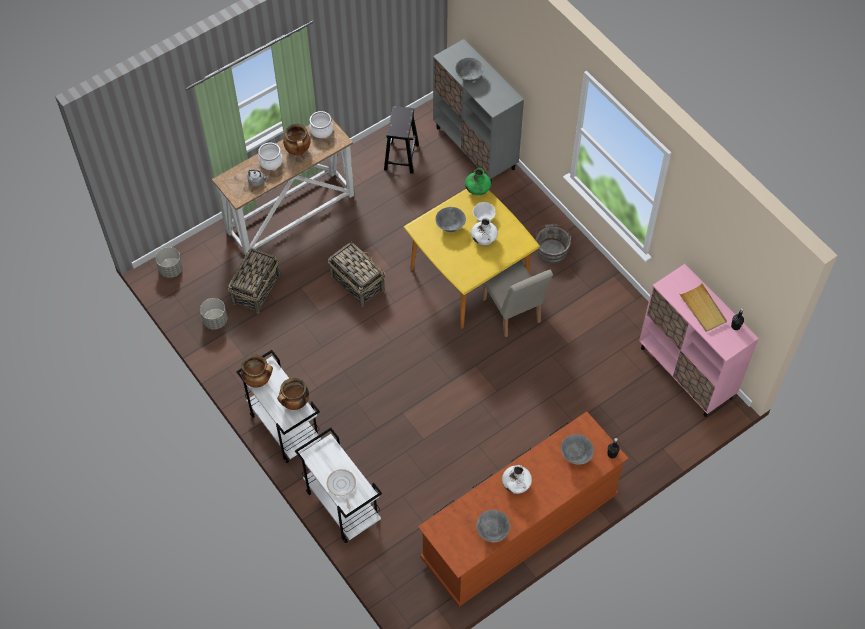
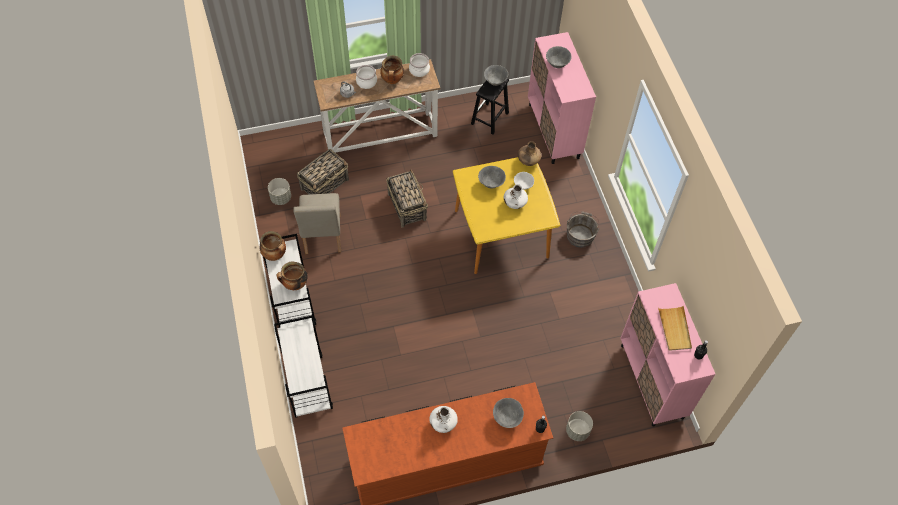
camera: 20 degrees right, 0 degrees up
grey planter [155,247,183,278] -> grey planter moved to [566,411,593,441]
frying pan [327,469,356,509] -> none
grey cabinet [433,39,524,182] -> pink cabinet [528,32,596,164]
green vase [465,168,491,195] -> brown vase [518,141,541,166]
grey bowl [476,510,510,542] -> grey bowl moved to [484,65,508,86]
beige chair [482,260,553,337] -> beige chair moved to [293,193,341,254]

